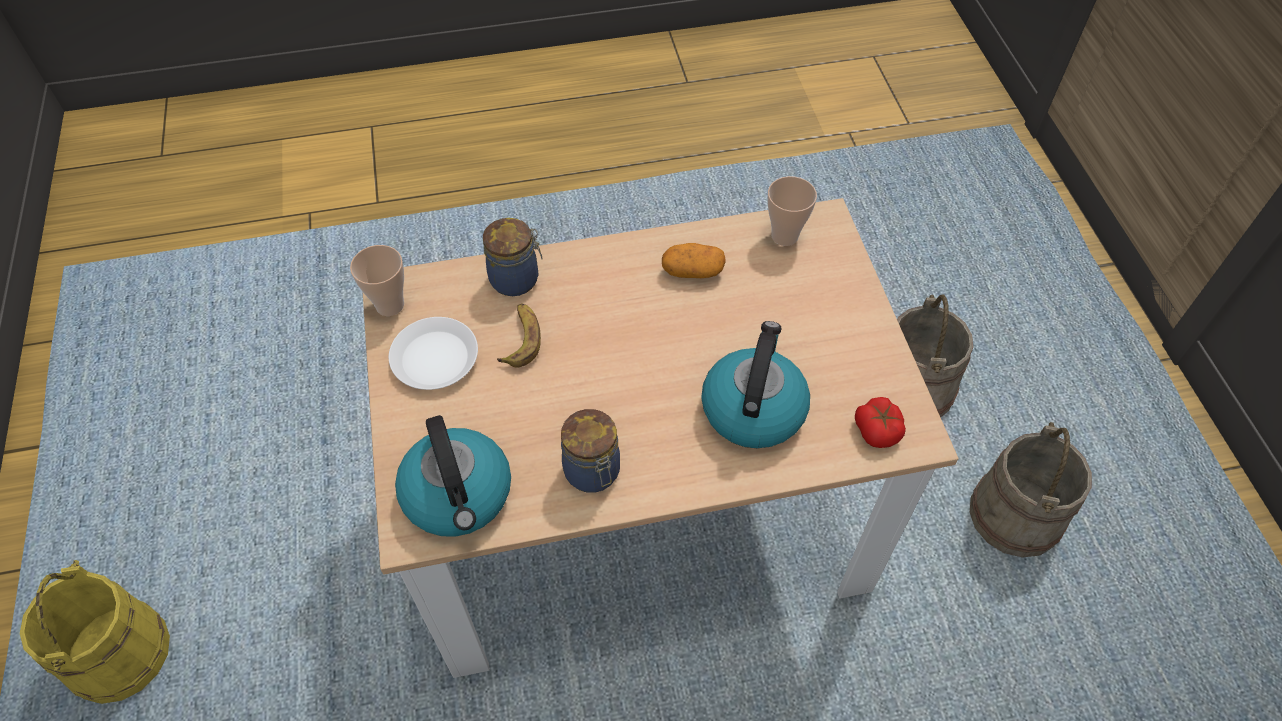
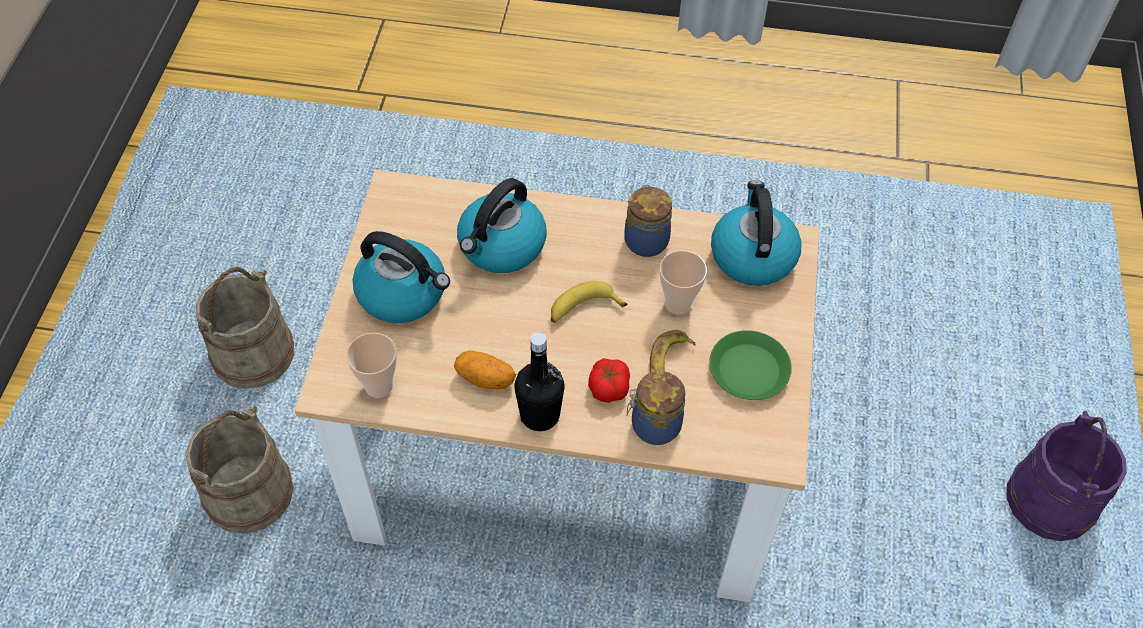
camera: 160 degrees left, 0 degrees up
yellow bucket [20,560,170,704] -> purple bucket [1007,411,1127,541]
cup [350,245,404,316] -> cup moved to [660,250,707,315]
white plate [389,317,478,390] -> green plate [709,330,792,400]
tomato [855,397,906,448] -> tomato moved to [588,358,630,403]
none -> kettle [353,231,450,323]
none -> black bottle [514,332,565,431]
none -> banana [551,281,627,323]

